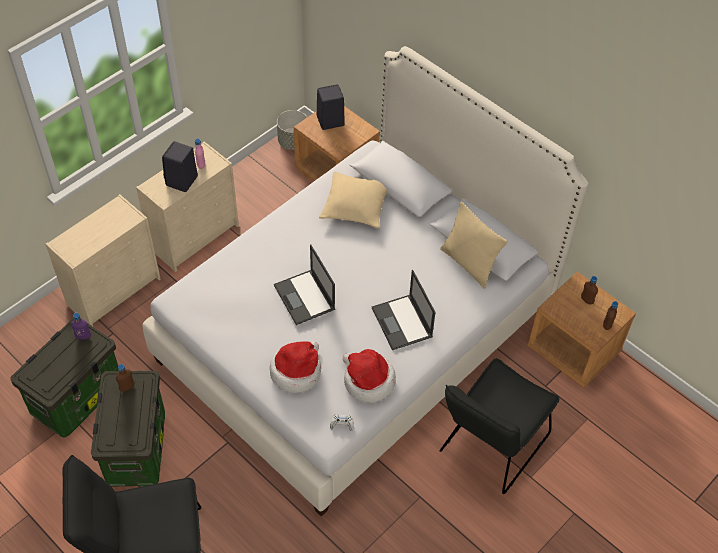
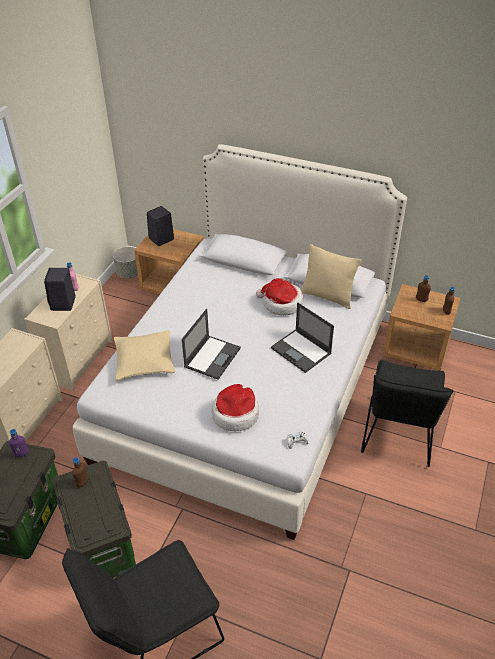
camera: 20 degrees left, 10 degrees down
laptop [274,244,335,325] -> laptop turned 105 degrees counterclockwise [182,309,241,380]
beige pillow [319,172,387,228] -> beige pillow moved to [114,330,175,381]
hat [343,349,396,403] -> hat moved to [256,278,303,316]

